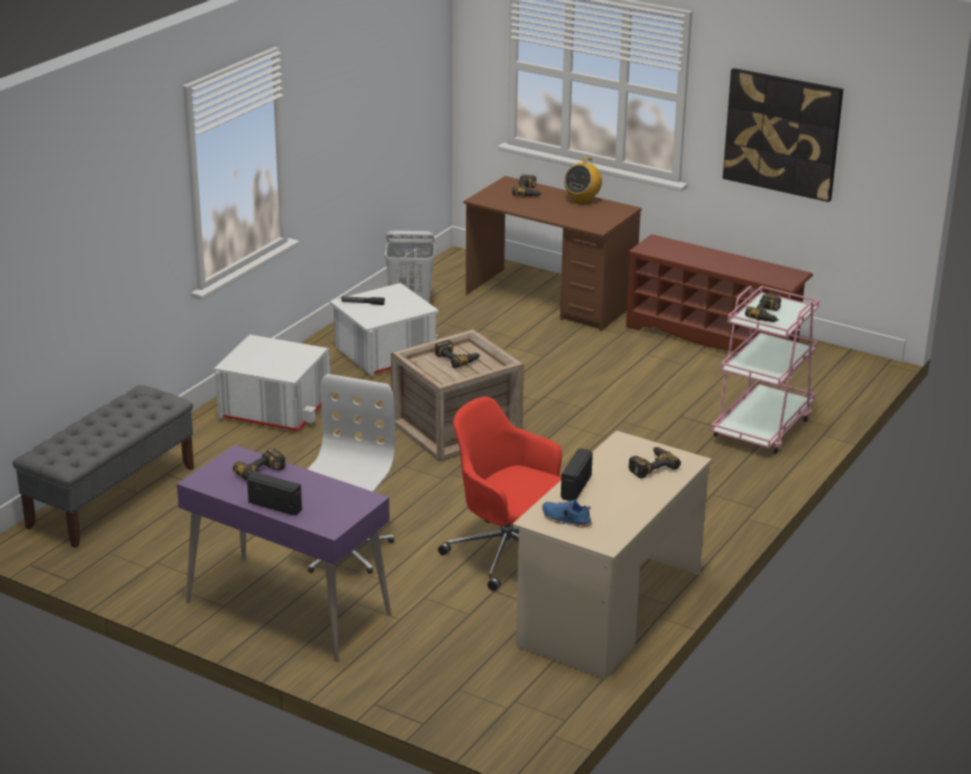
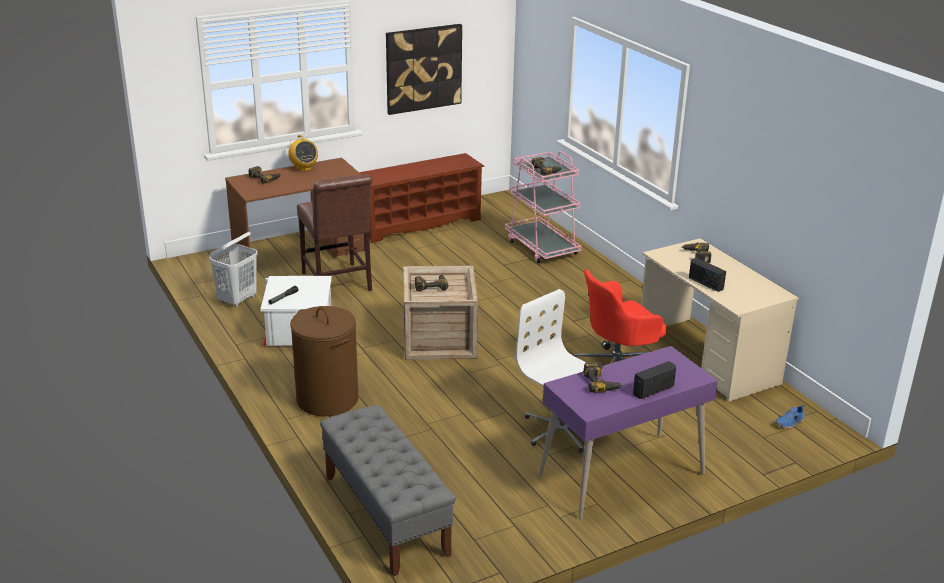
camera: 60 degrees left, 0 degrees up
white storage box [214,334,330,432] -> brown laundry basket [290,306,358,416]
blue shoe [542,500,592,528] -> blue shoe moved to [775,404,805,429]
none -> brown chair [297,174,372,291]

